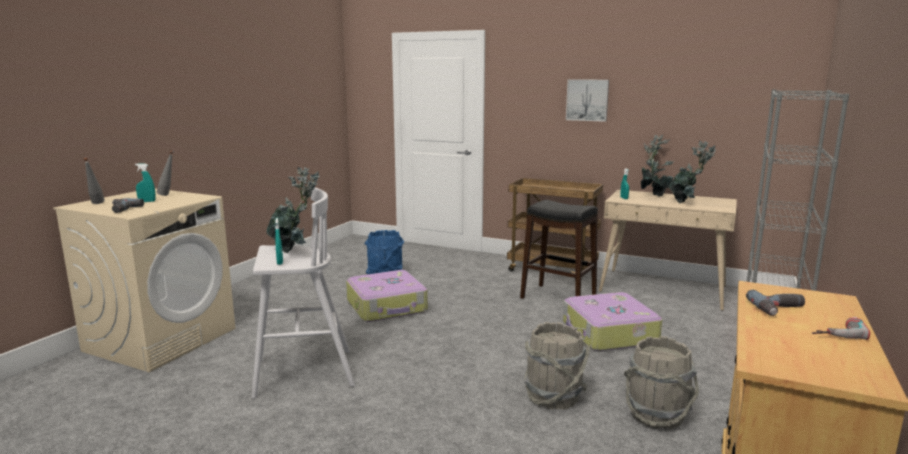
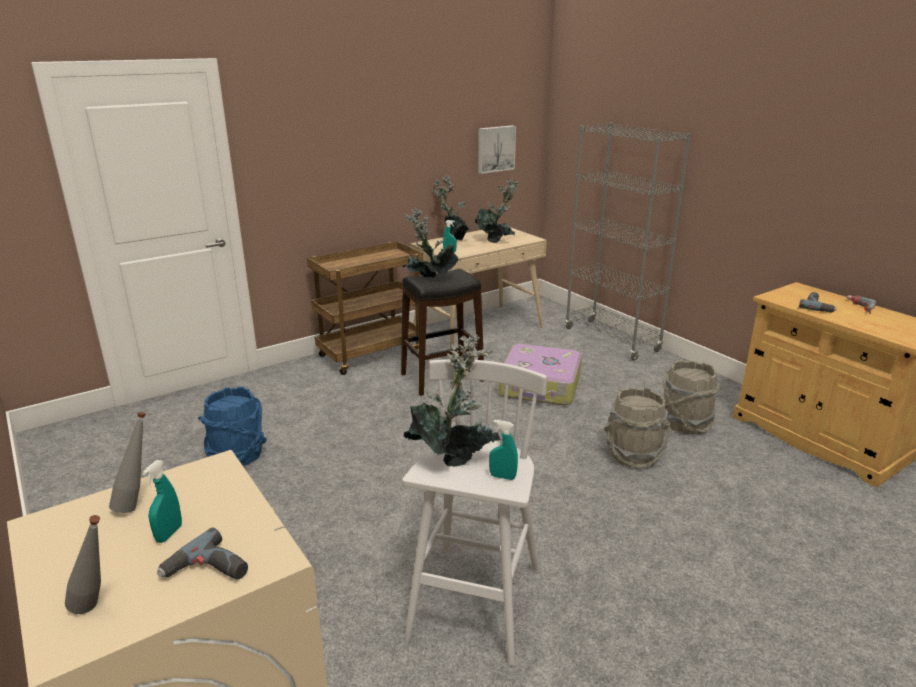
camera: 60 degrees left, 10 degrees up
suitcase [346,270,428,322] -> none
picture [566,79,609,122] -> picture moved to [478,125,516,174]
none -> potted plant [402,207,458,278]

